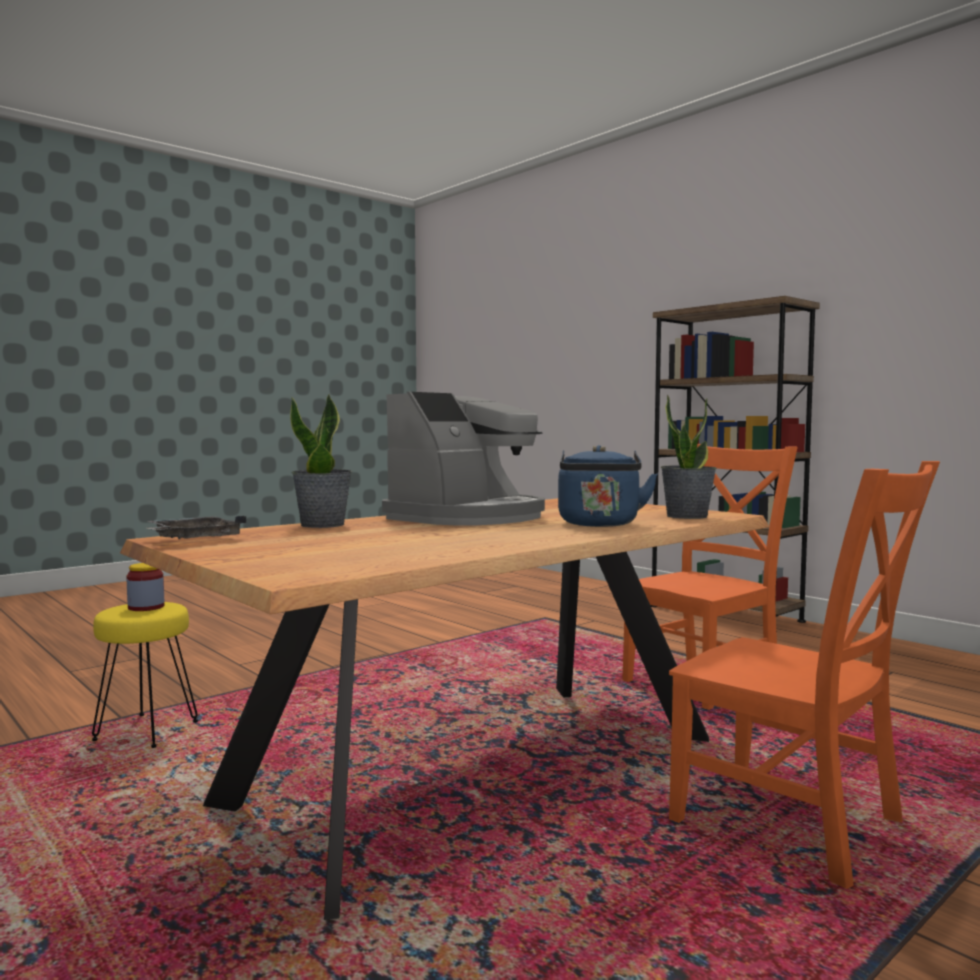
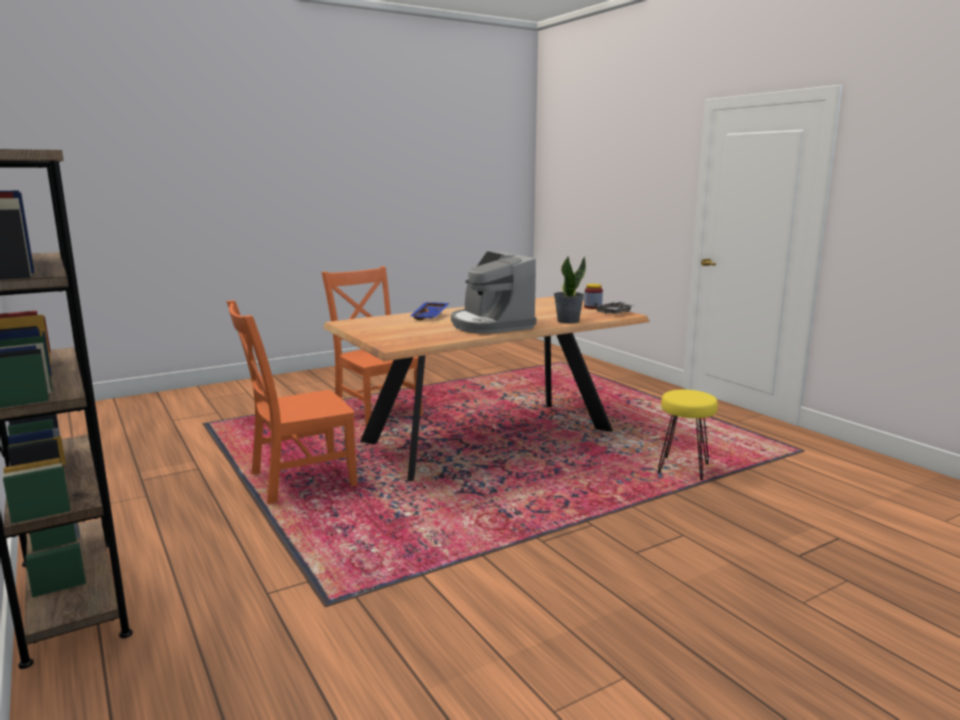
camera: 170 degrees left, 10 degrees up
jar [126,563,164,611] -> jar moved to [584,284,603,309]
coffee machine [382,392,545,525] -> coffee machine turned 75 degrees counterclockwise [451,251,537,333]
blue kettle [558,445,658,527] -> blue tray [410,302,449,320]
potted plant [661,395,717,519] -> none

